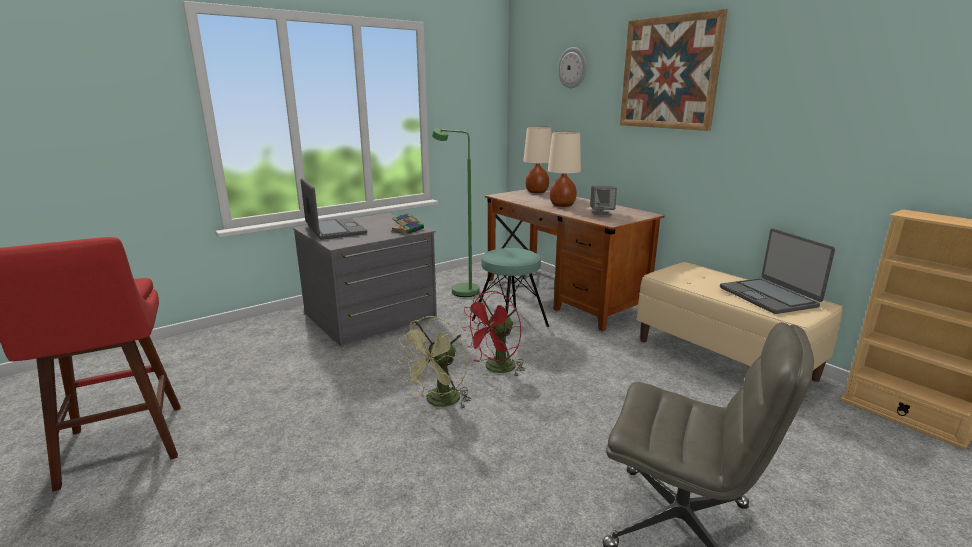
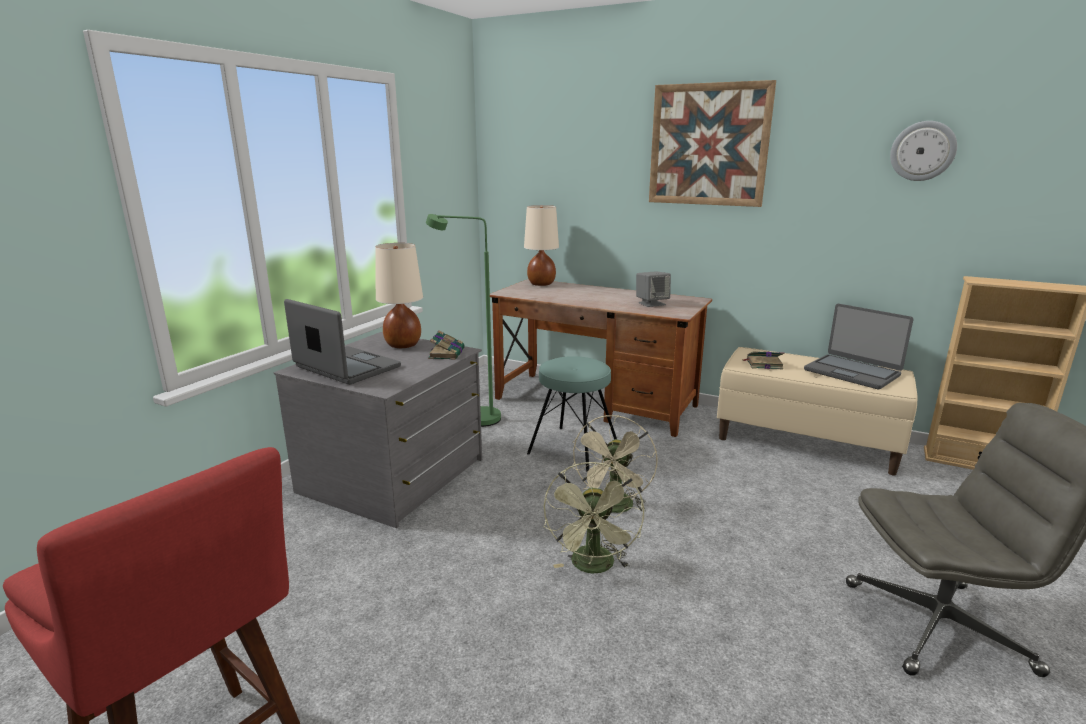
camera: 25 degrees left, 0 degrees up
red fan [462,291,525,376] -> beige fan [572,415,658,513]
beige table lamp [548,131,581,207] -> beige table lamp moved to [375,243,423,348]
wall clock [558,47,586,88] -> wall clock moved to [890,121,957,181]
none -> book [742,351,785,369]

